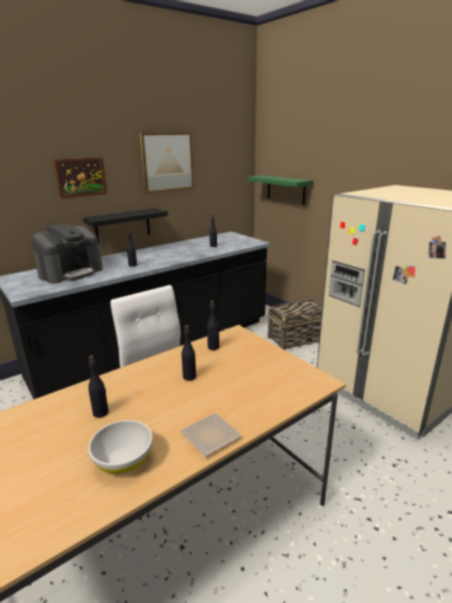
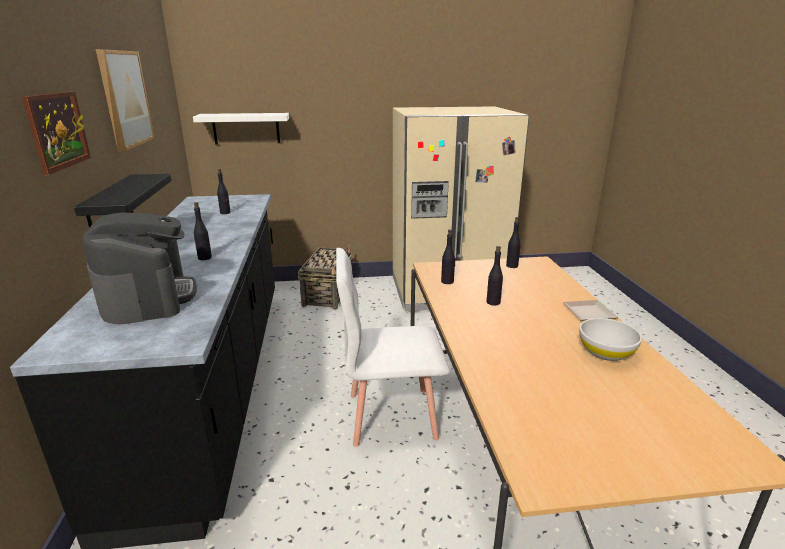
camera: 60 degrees left, 0 degrees up
black bottle [88,355,109,418] -> black bottle moved to [506,217,521,268]
green shelf [247,175,313,205] -> white shelf [193,113,289,145]

